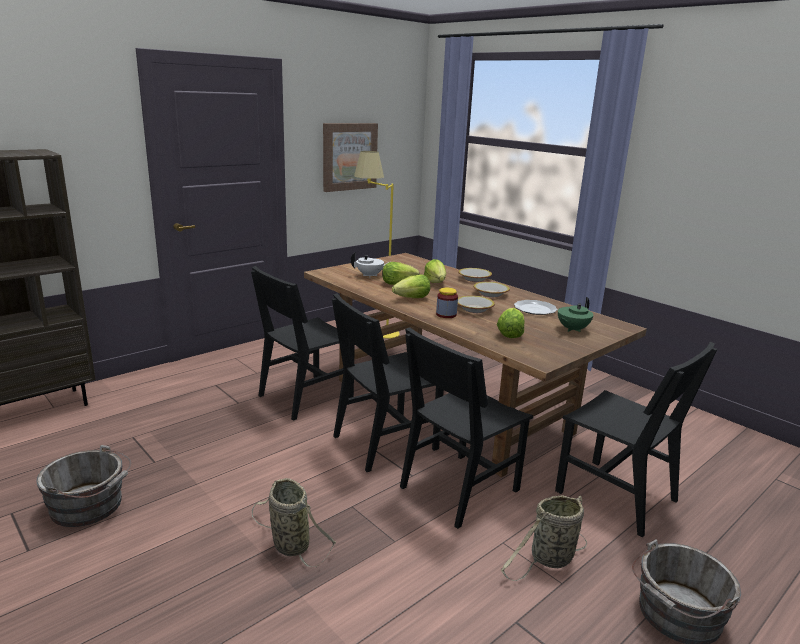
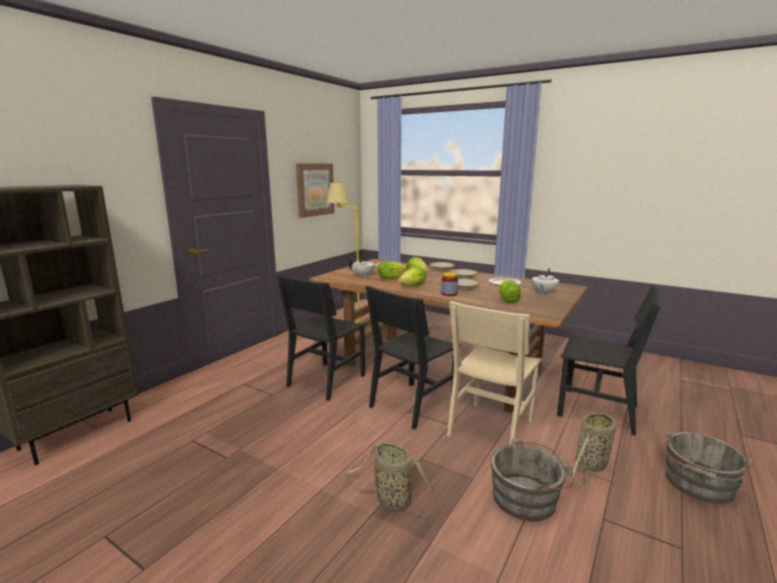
camera: 15 degrees left, 5 degrees down
grey bucket [37,445,131,527] -> grey bucket moved to [491,439,574,521]
black chair [400,327,533,529] -> beige chair [447,301,542,445]
green teapot [558,297,593,332] -> white teapot [532,268,559,294]

